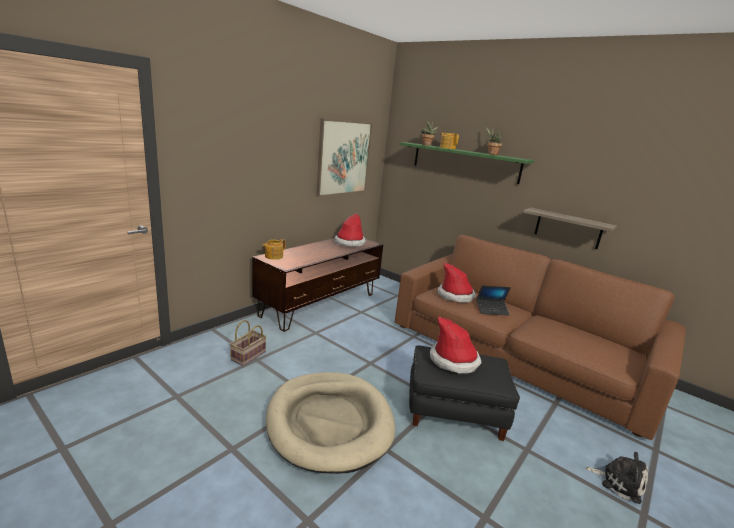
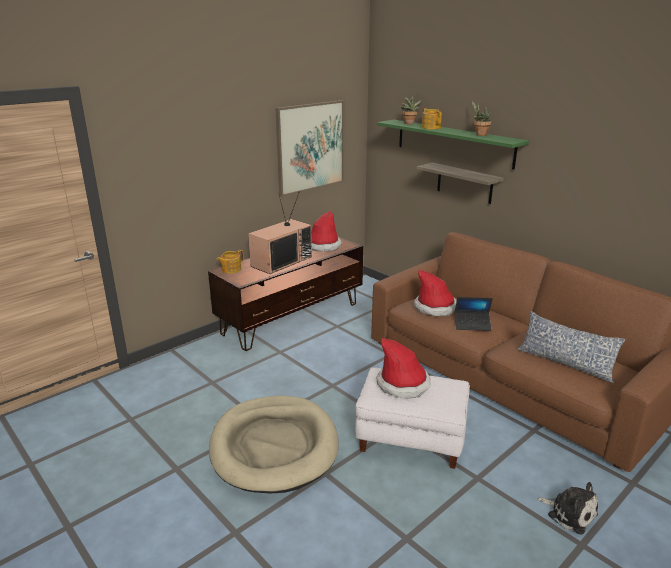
camera: 10 degrees right, 5 degrees up
basket [230,320,267,366] -> none
black ottoman [409,345,520,441] -> white ottoman [355,367,470,469]
shelf [523,208,617,249] -> shelf moved to [417,163,504,204]
none -> television [248,191,312,274]
none -> pillow [517,311,625,383]

